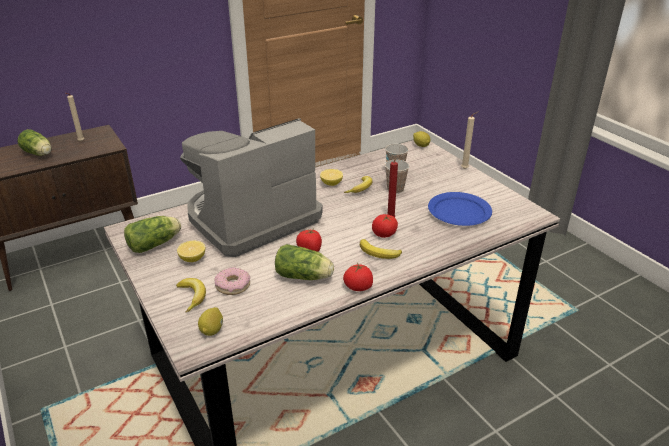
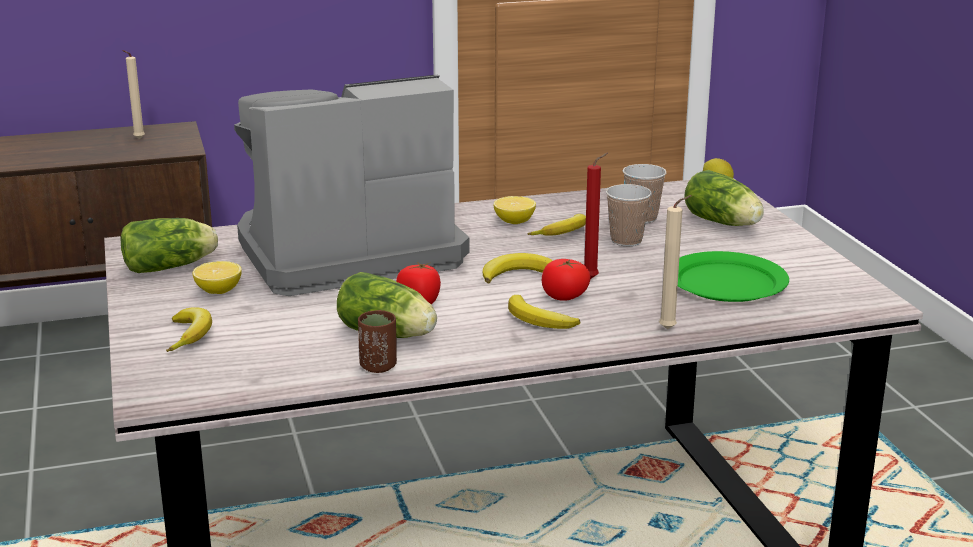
camera: 15 degrees right, 10 degrees down
lettuce [18,129,52,156] -> lettuce moved to [684,170,764,226]
lemon [198,307,223,336] -> none
donut [214,267,250,295] -> none
tomato [343,262,373,291] -> none
blue plate [428,192,492,226] -> green plate [678,251,789,302]
beige candle [461,111,479,169] -> beige candle moved to [659,195,692,329]
none -> brown cup [358,310,397,373]
none -> banana [483,253,553,283]

